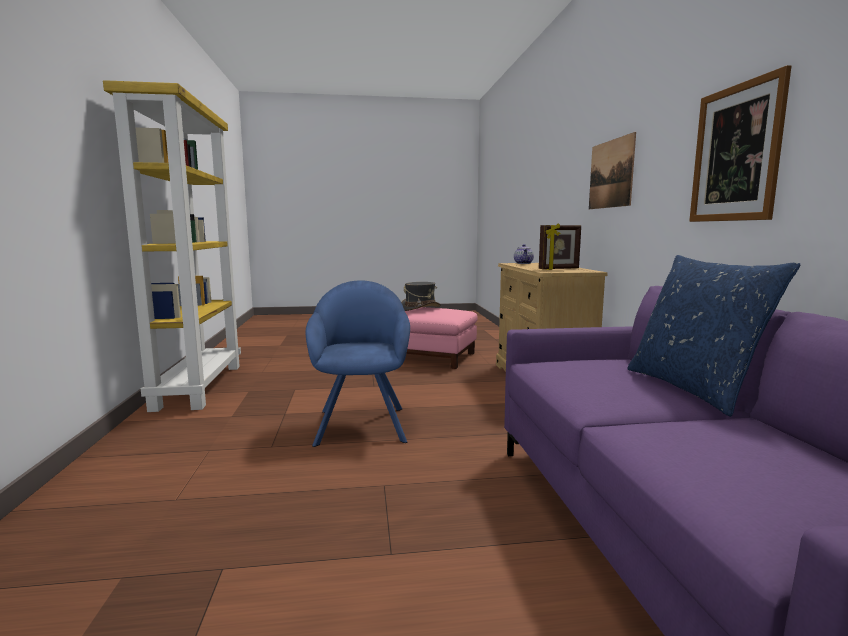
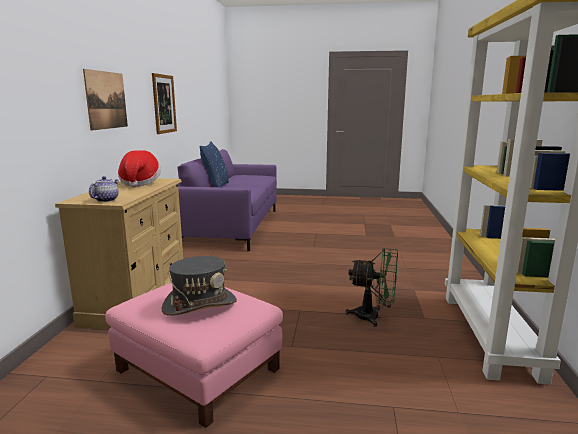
camera: 165 degrees left, 5 degrees up
blue armchair [306,280,410,447] -> none
picture frame [539,223,581,270] -> hat [118,150,161,187]
none -> green fan [345,248,398,327]

